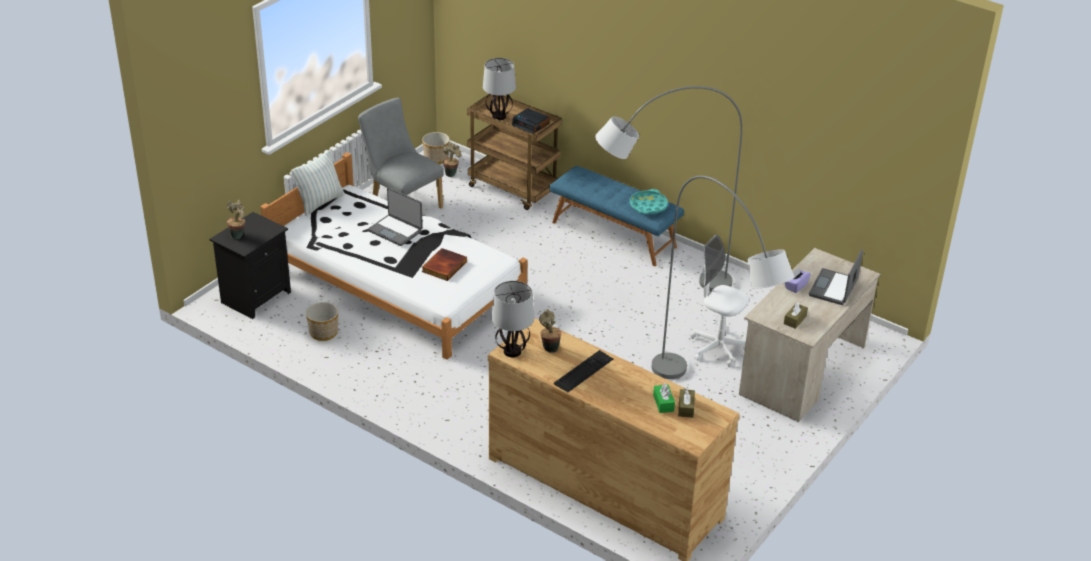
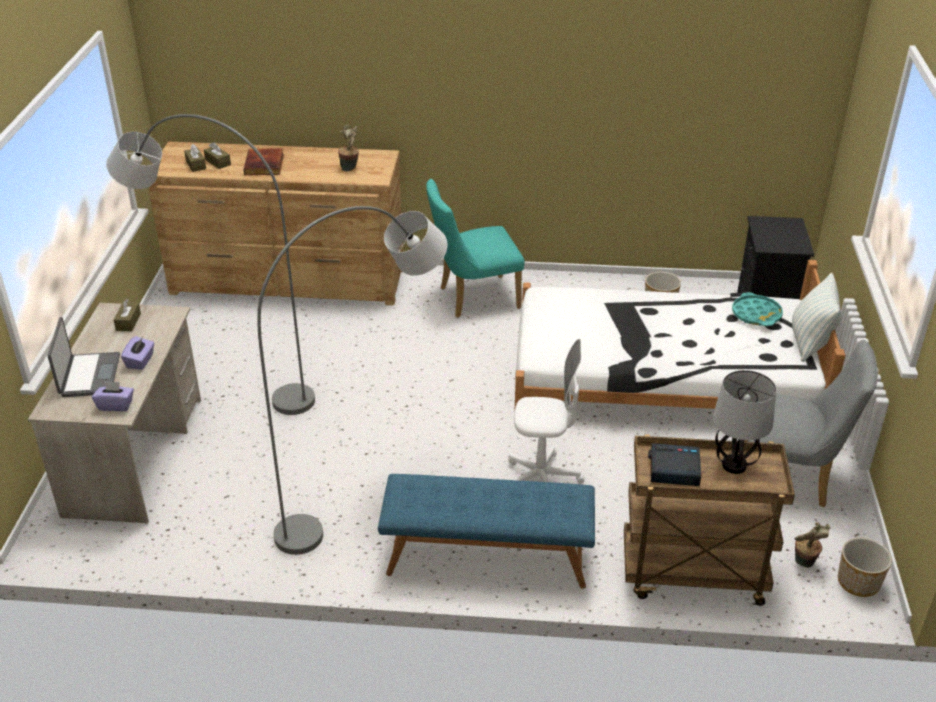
camera: 150 degrees right, 0 degrees up
potted plant [227,200,245,239] -> none
laptop [367,188,423,246] -> none
book [422,248,467,281] -> book moved to [244,148,284,175]
table lamp [492,281,534,357] -> none
keyboard [554,350,613,392] -> none
turquoise tray [630,189,668,214] -> turquoise tray moved to [732,292,783,326]
green tissue box [653,383,675,413] -> brown tissue box [204,142,231,169]
white office chair [690,235,749,367] -> white office chair moved to [508,339,584,484]
none -> purple tissue box [92,381,134,411]
none -> turquoise chair [426,179,525,318]

